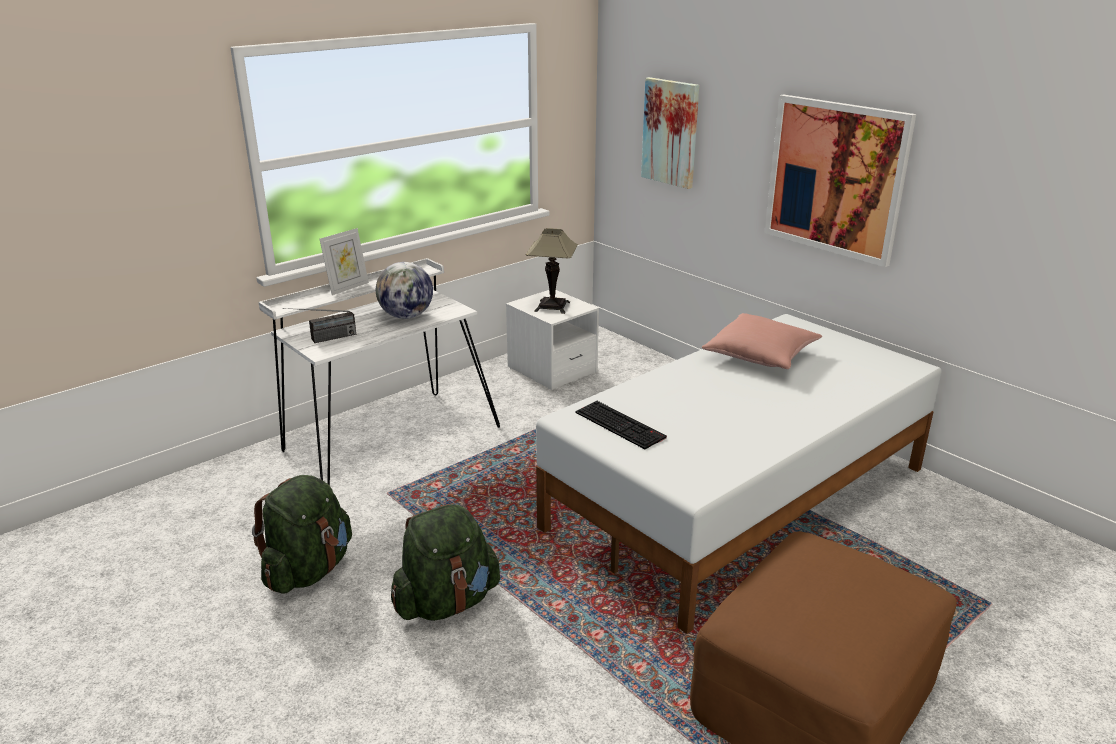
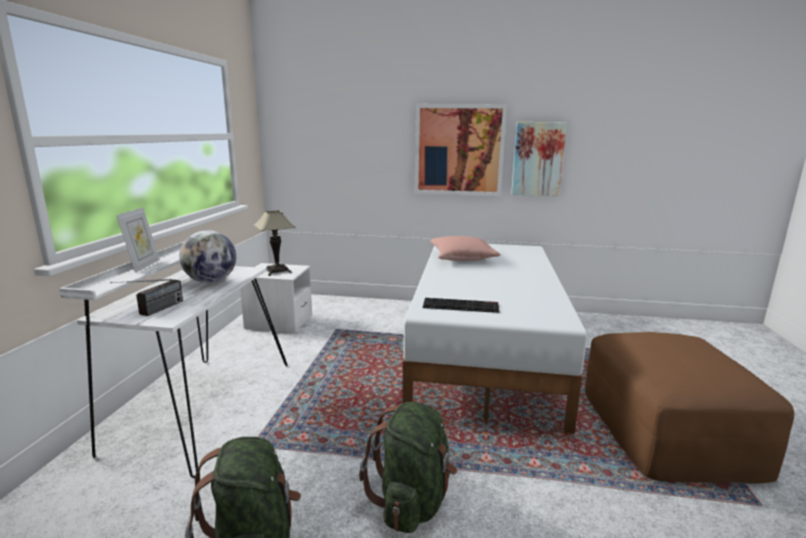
camera: 40 degrees left, 10 degrees down
picture [641,77,699,189] -> picture moved to [511,122,567,196]

